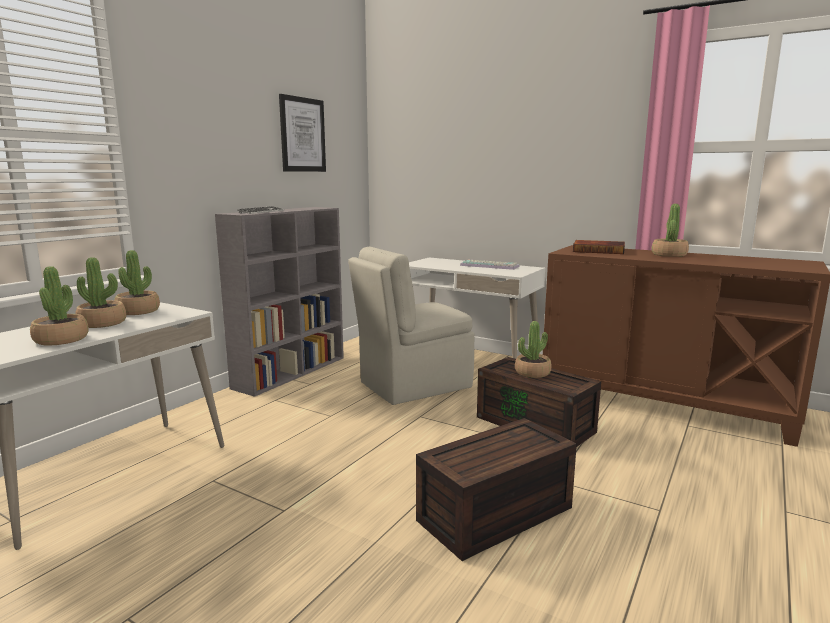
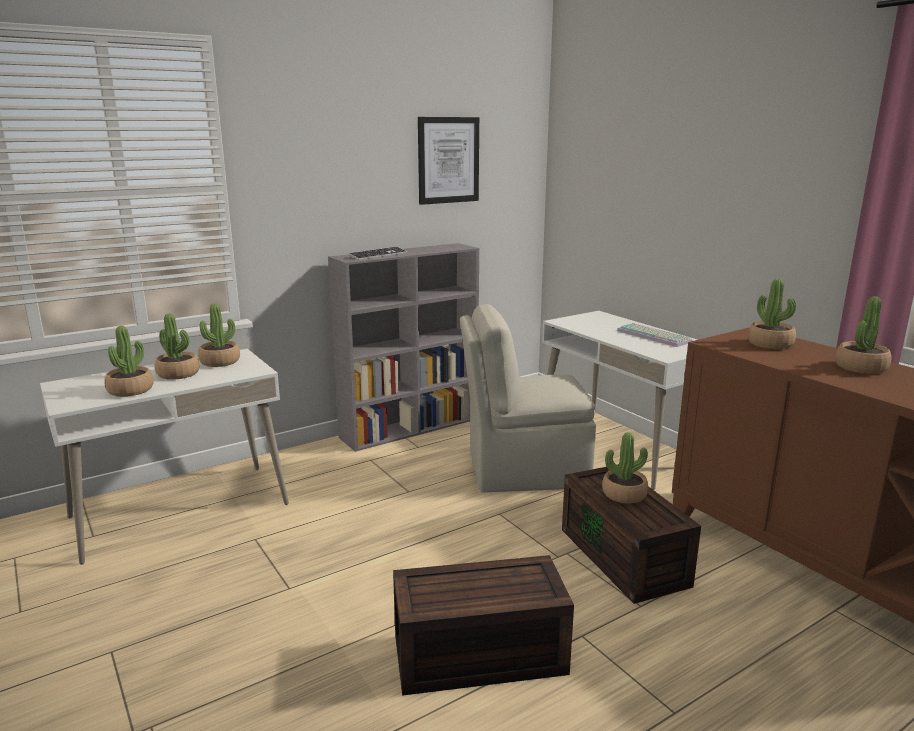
camera: 25 degrees right, 5 degrees up
book [573,240,625,254] -> potted plant [748,279,796,349]

